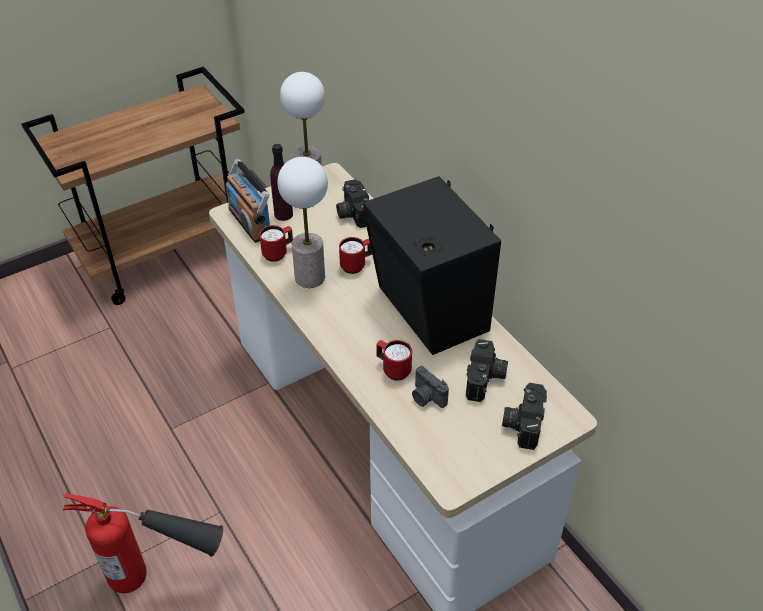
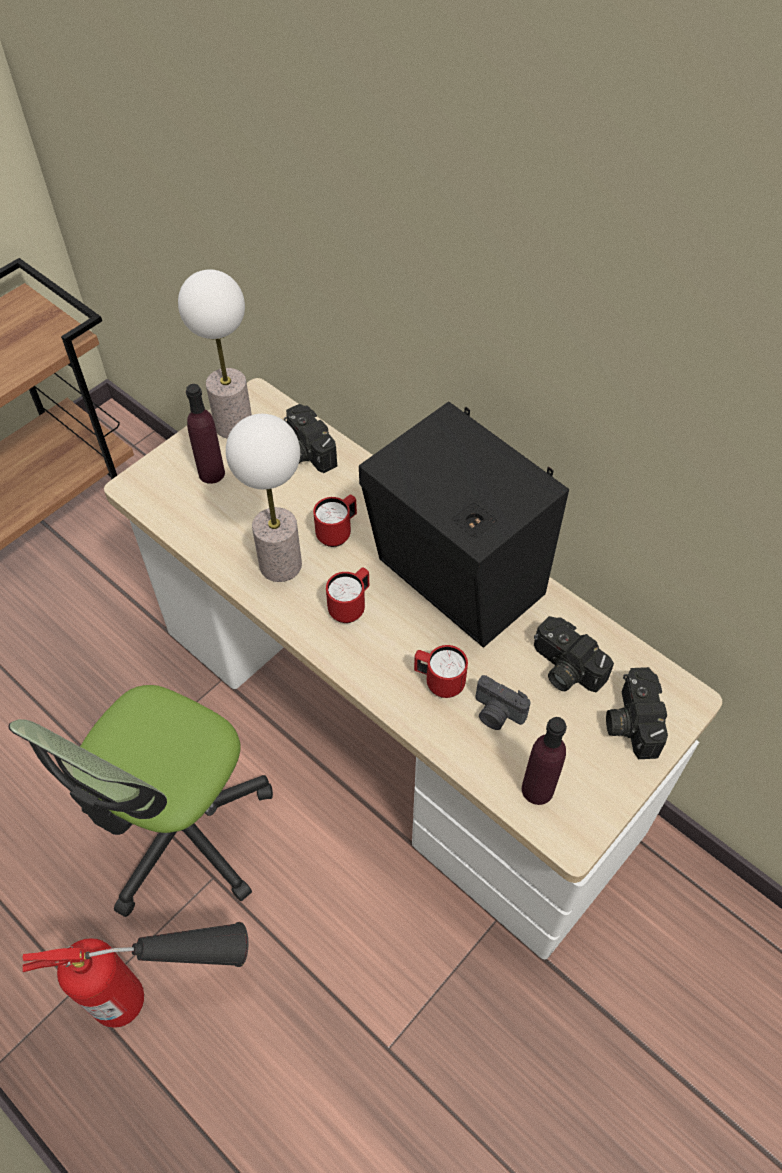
camera: 15 degrees left, 10 degrees up
radio [226,159,270,243] -> none
red mug [259,225,293,262] -> red mug moved to [326,567,369,623]
camera [466,339,508,402] -> camera turned 135 degrees clockwise [534,616,614,693]
none -> office chair [9,685,273,917]
none -> purple bottle [522,717,567,805]

